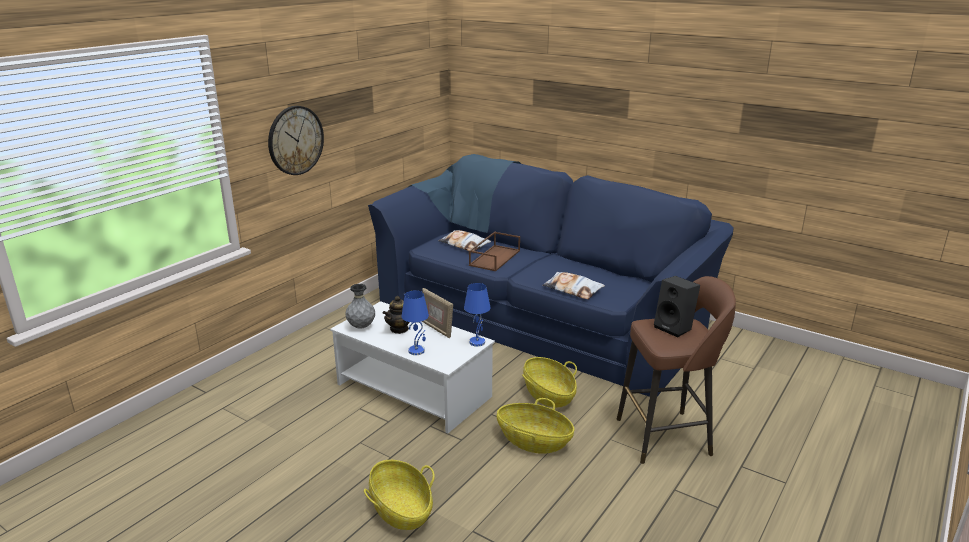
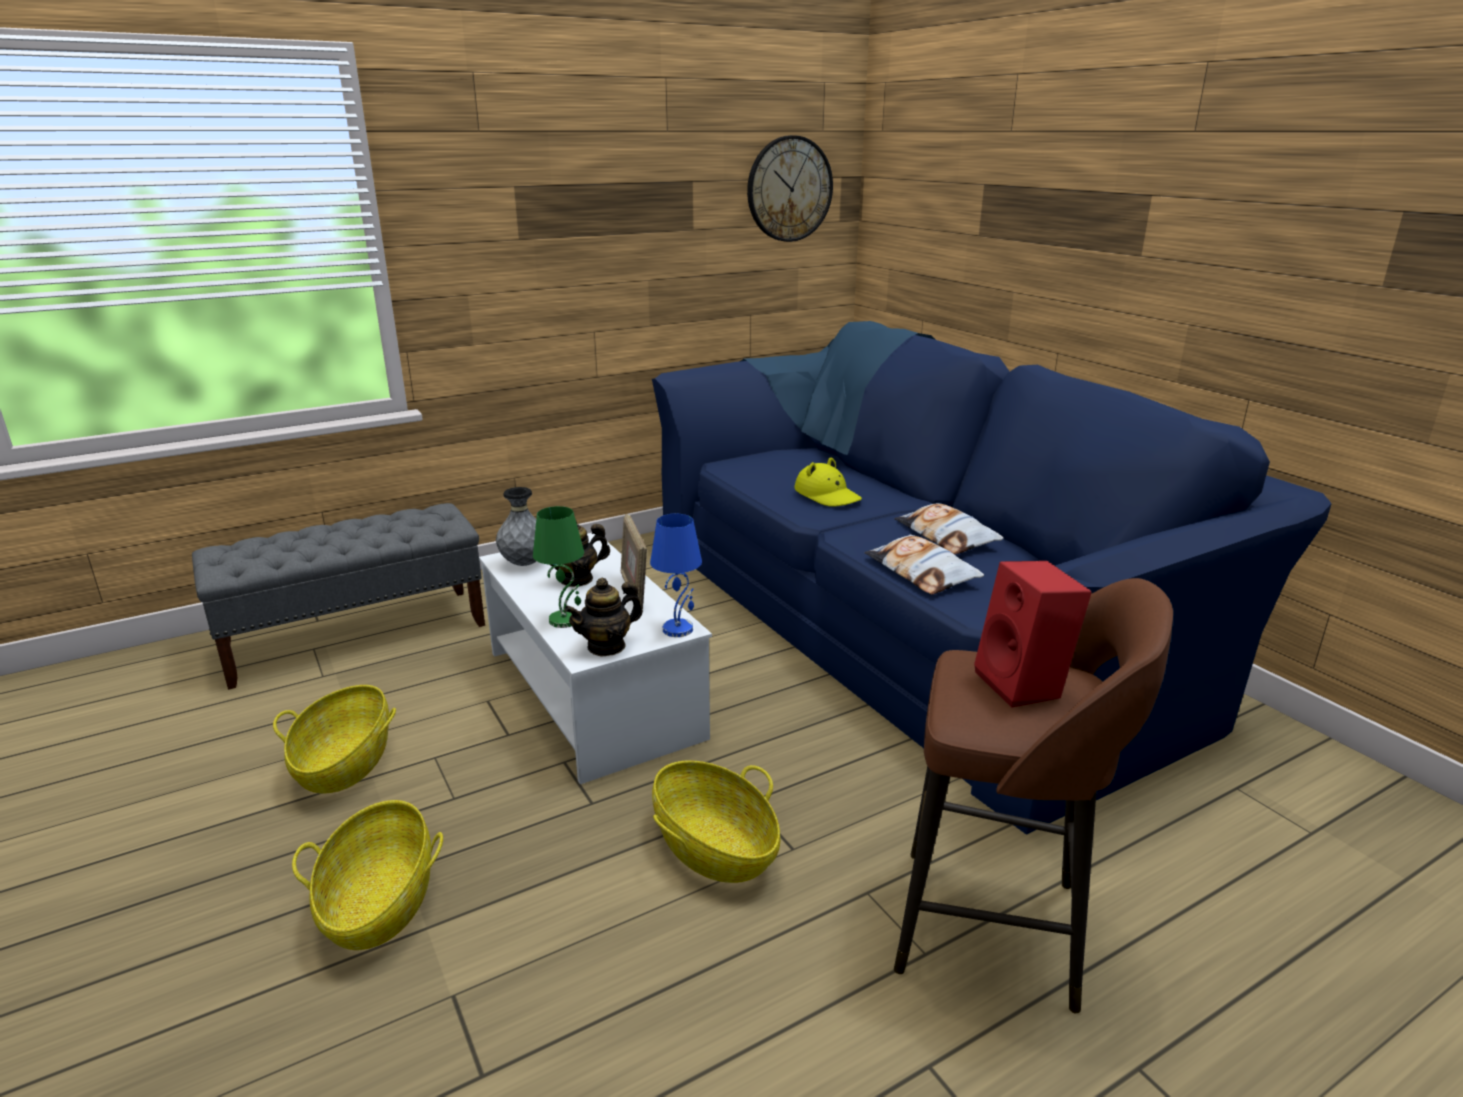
camera: 25 degrees right, 0 degrees up
wall clock [268,106,324,175] -> wall clock moved to [747,135,833,242]
blue table lamp [401,291,429,355] -> green table lamp [533,506,584,628]
pillow [438,230,491,251] -> pillow moved to [894,503,1004,555]
brown tray [469,232,520,271] -> yellow hat [794,457,862,507]
basket [522,357,577,408] -> basket moved to [273,685,396,794]
black speaker [654,276,700,337] -> red speaker [974,561,1092,708]
none -> grey bench [192,503,485,690]
none -> teapot [564,578,643,657]

